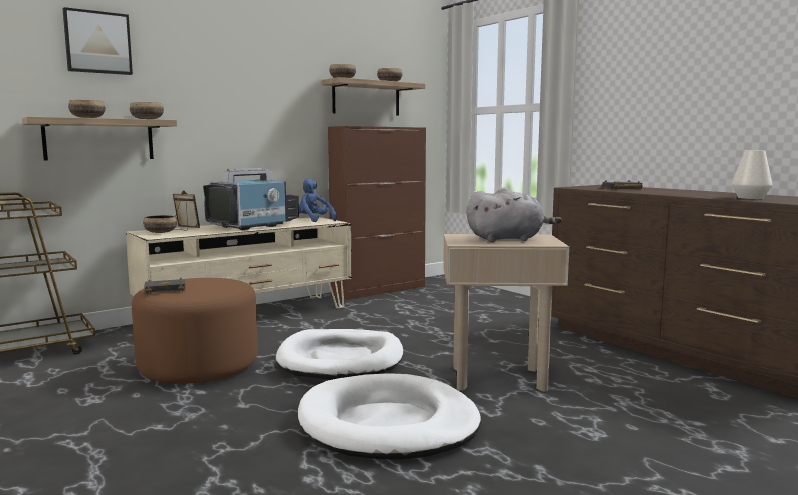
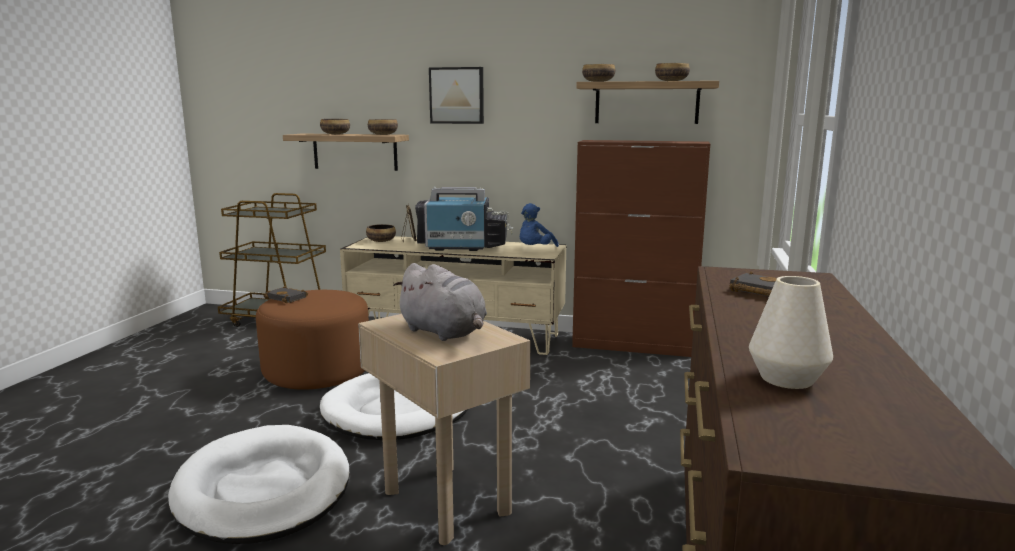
camera: 50 degrees right, 5 degrees up
picture [62,7,133,75] -> picture moved to [429,67,484,124]
blue plush toy [299,178,337,222] -> blue plush toy turned 150 degrees counterclockwise [520,203,559,247]

